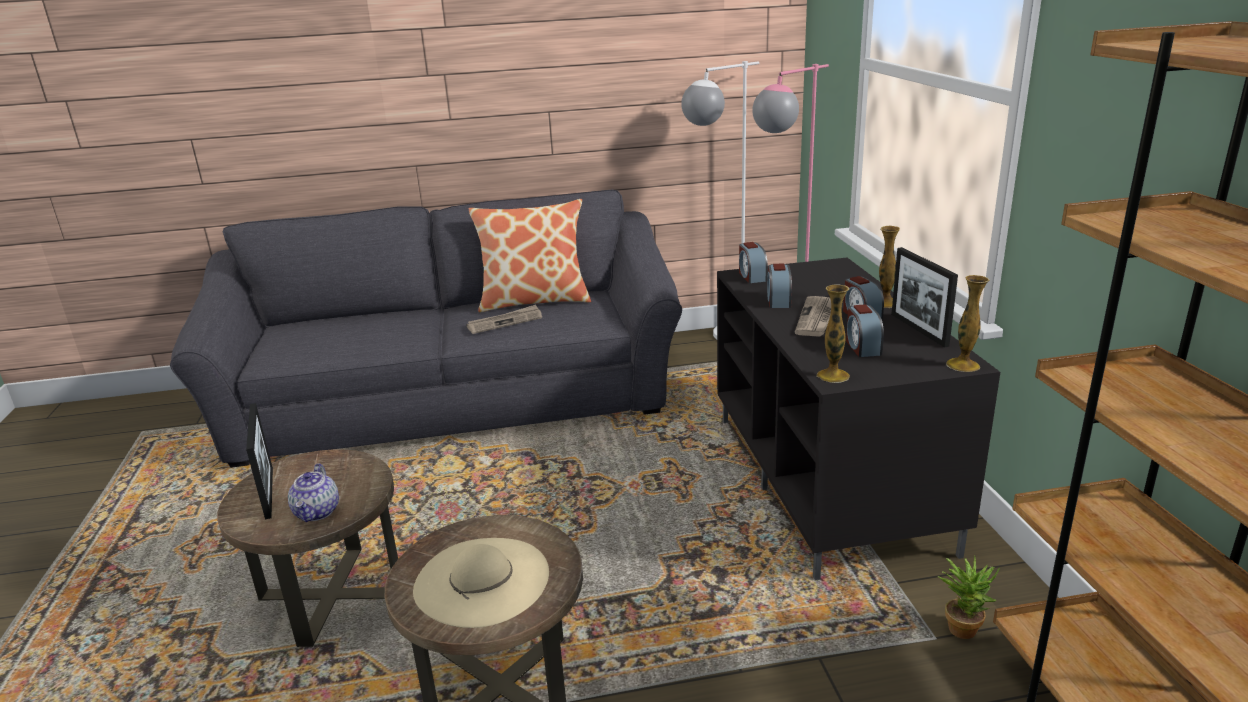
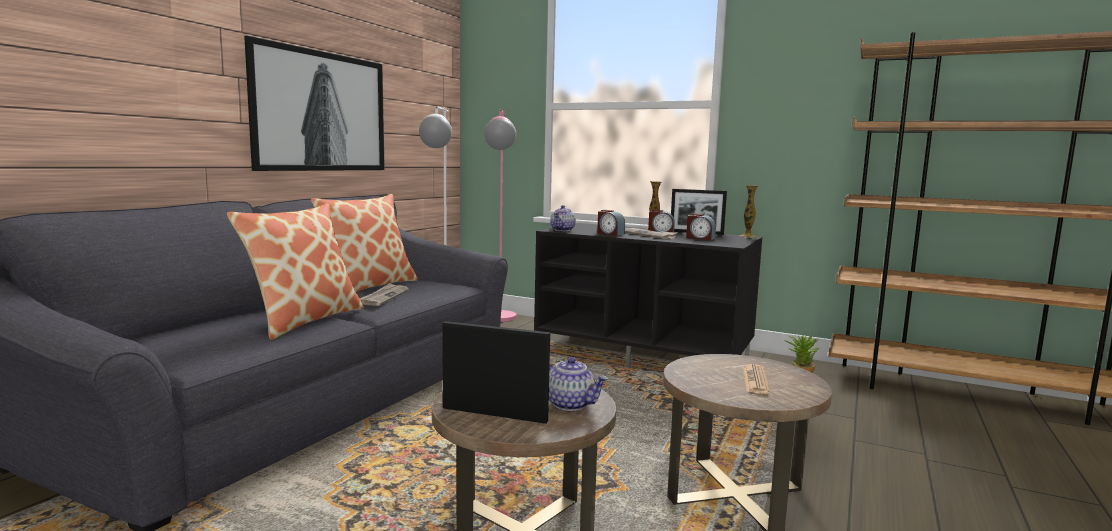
camera: 55 degrees left, 15 degrees down
beige hat [413,538,549,628] -> newspaper [742,364,770,394]
alarm clock [739,242,768,283] -> teapot [550,205,576,231]
vase [817,284,850,383] -> none
none -> pillow [227,203,364,340]
none -> picture [244,35,385,171]

